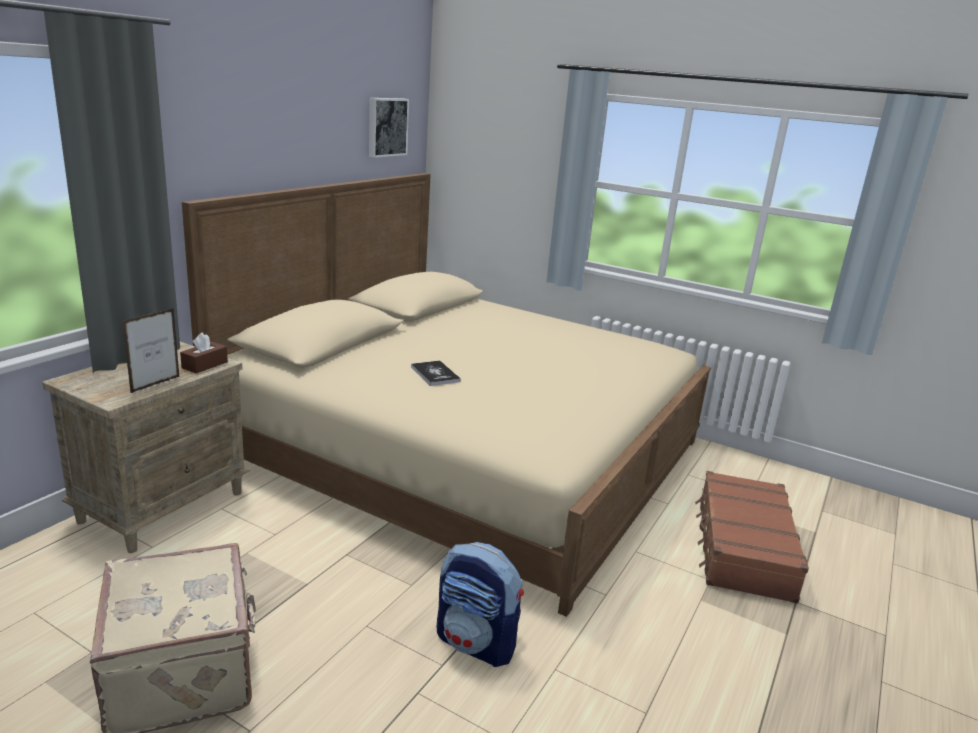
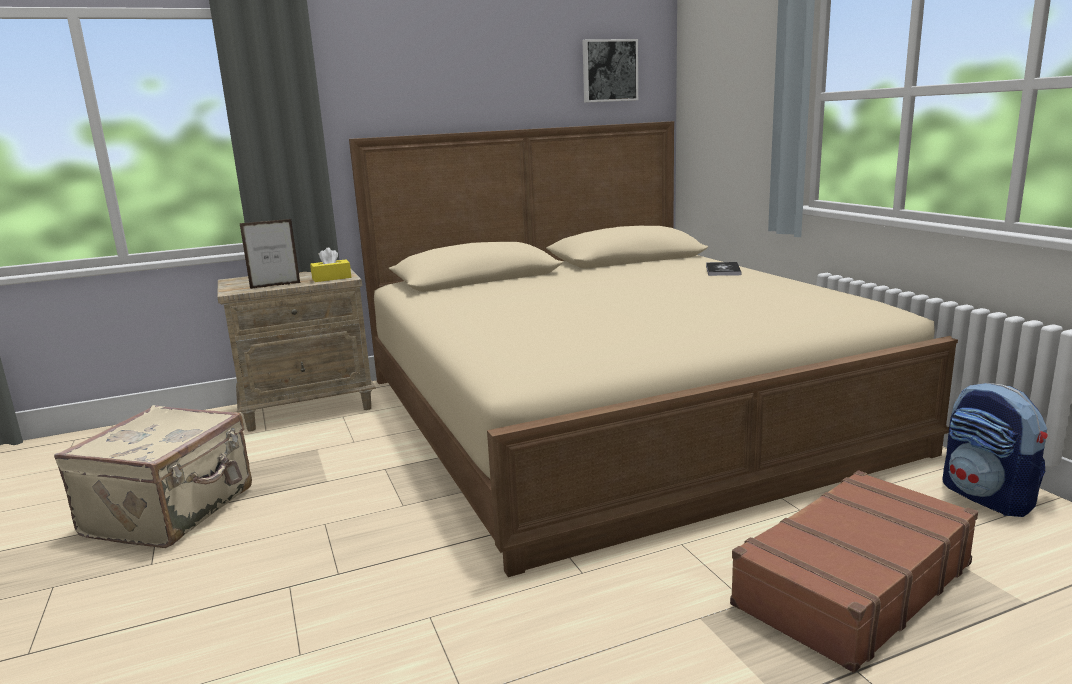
camera: 40 degrees right, 5 degrees down
brown tissue box [180,332,228,373] -> yellow tissue box [310,247,351,282]
book [411,360,461,386] -> book moved to [706,262,742,276]
backpack [437,542,524,667] -> backpack moved to [942,383,1048,517]

